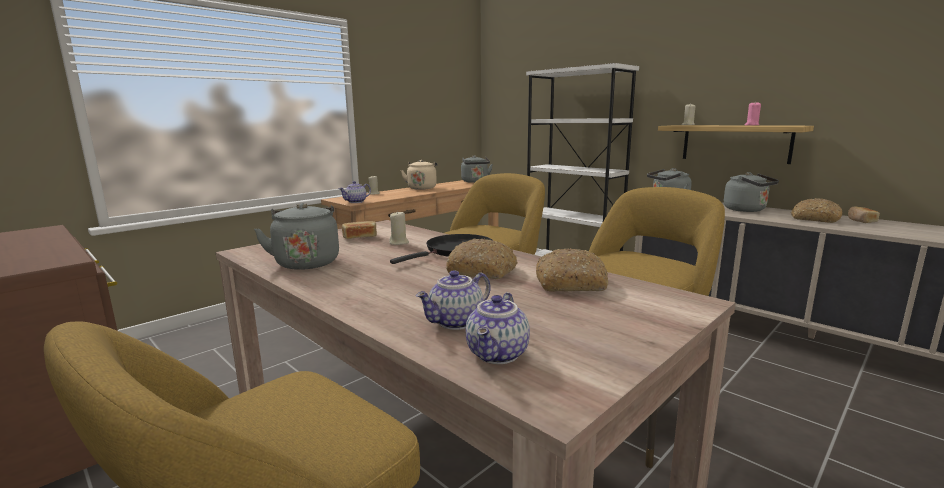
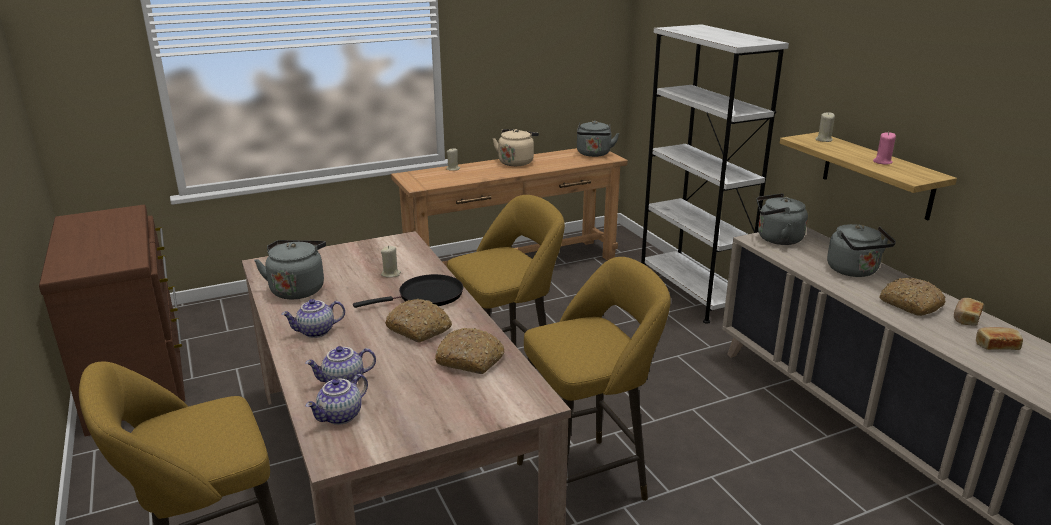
camera: 20 degrees right, 10 degrees up
teapot [339,181,371,203] -> teapot moved to [281,299,345,338]
bread [342,221,377,239] -> bread moved to [976,327,1023,350]

